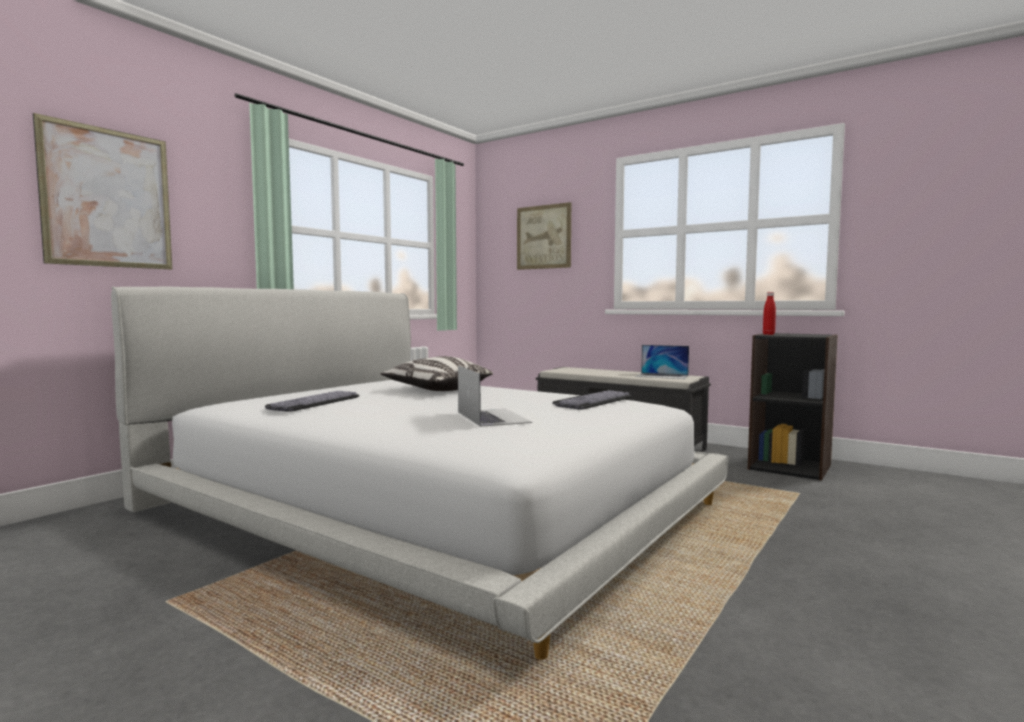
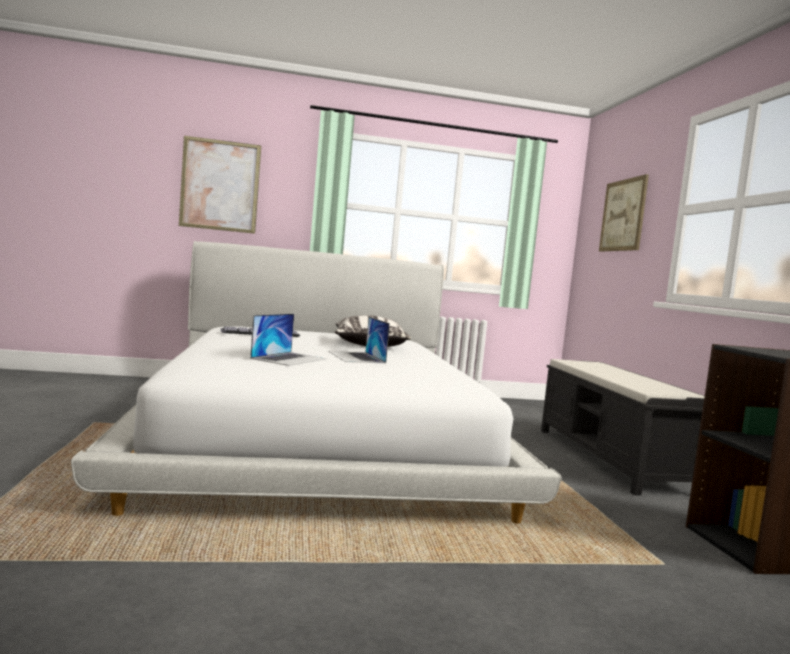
camera: 45 degrees right, 0 degrees up
keyboard [553,390,632,410] -> none
laptop [635,345,689,379] -> laptop moved to [328,317,390,363]
red bottle [763,292,776,335] -> none

